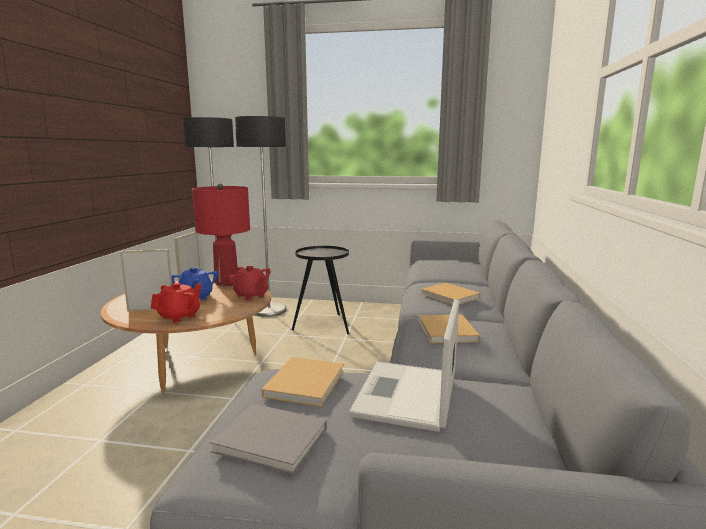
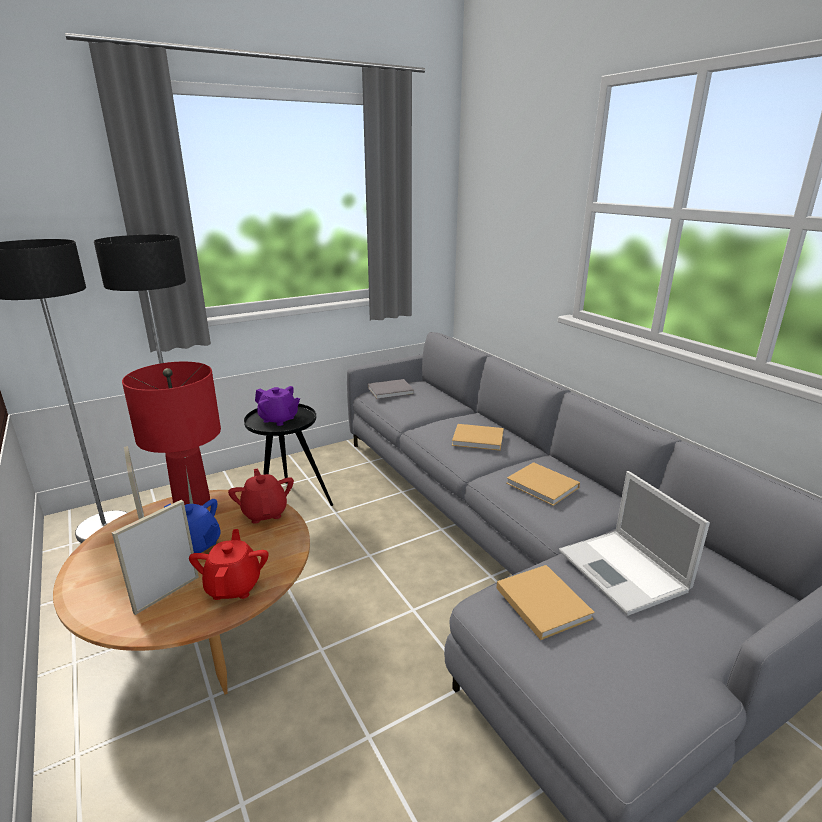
camera: 40 degrees left, 10 degrees up
grey book [210,403,327,475] -> grey book moved to [368,379,414,399]
red teapot [229,266,271,300] -> red teapot turned 120 degrees counterclockwise [228,468,294,524]
none -> purple teapot [255,386,300,426]

